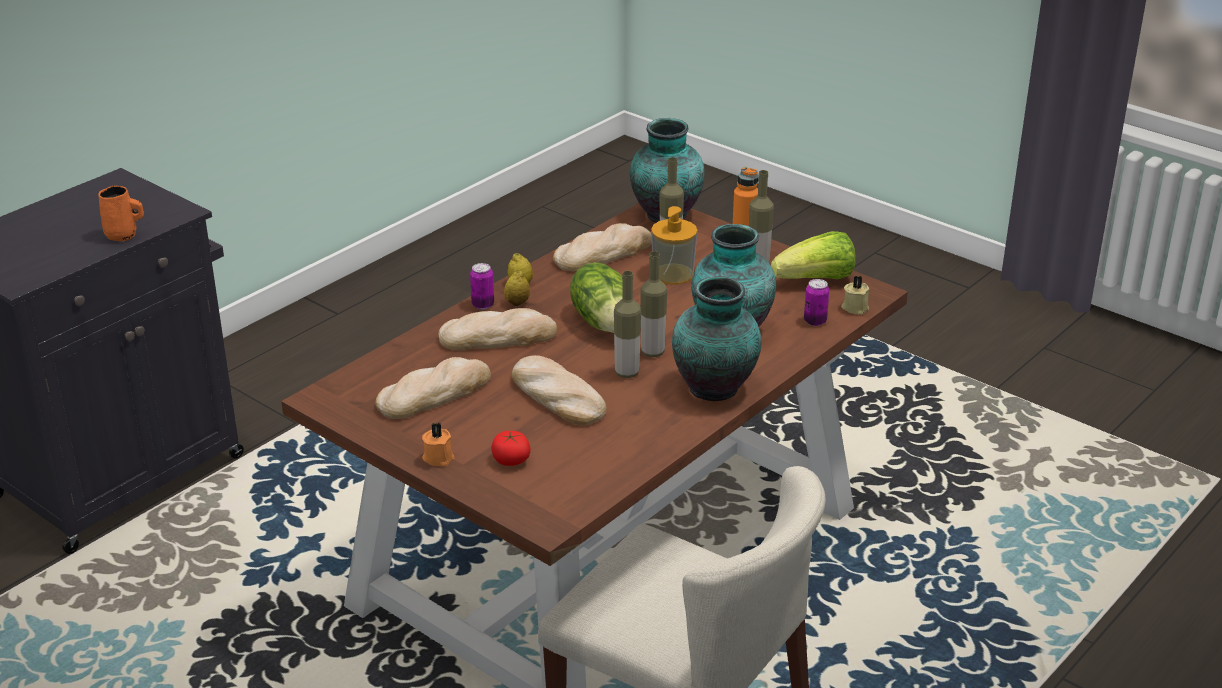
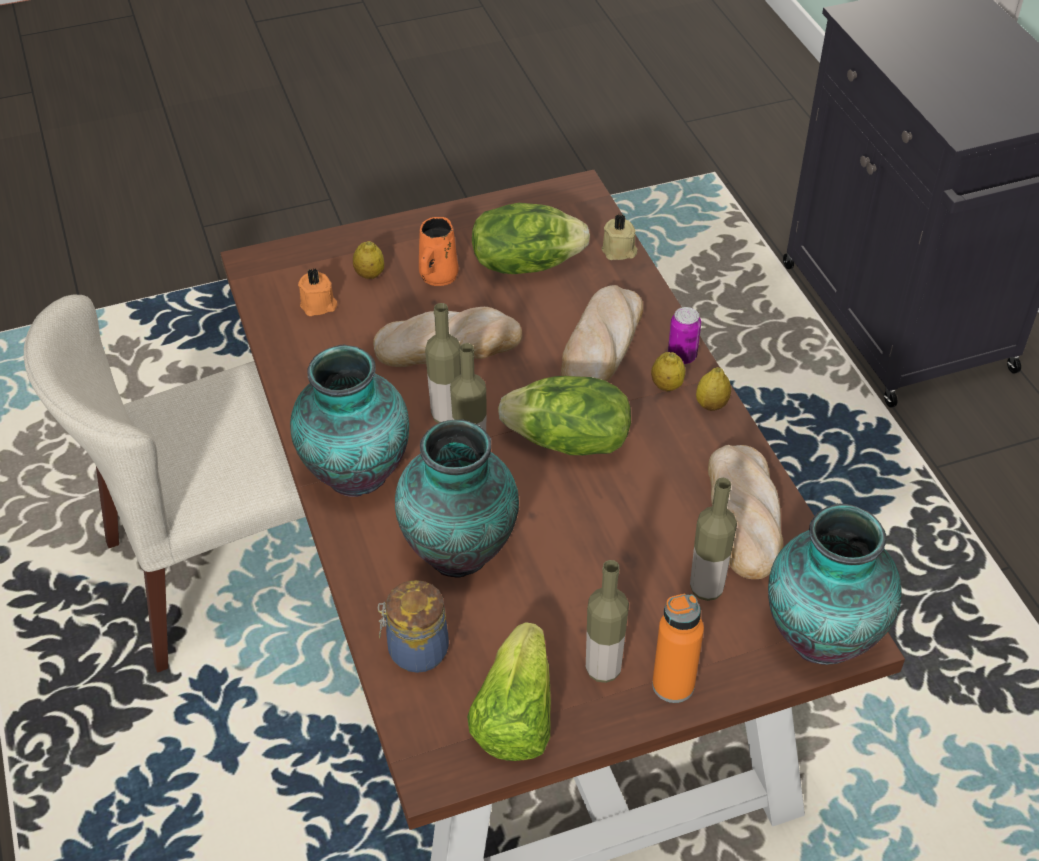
camera: 120 degrees right, 15 degrees up
orange mug [98,186,144,241] -> orange mug moved to [419,217,459,286]
bread [375,357,491,419] -> lettuce [472,203,590,274]
orange candle [422,422,454,466] -> orange candle moved to [298,268,337,316]
tomato [491,431,531,466] -> lemon [353,241,384,279]
soap dispenser [651,206,698,285] -> none
can [804,279,829,326] -> jar [378,580,449,673]
beige candle [841,275,869,315] -> beige candle moved to [602,214,638,260]

